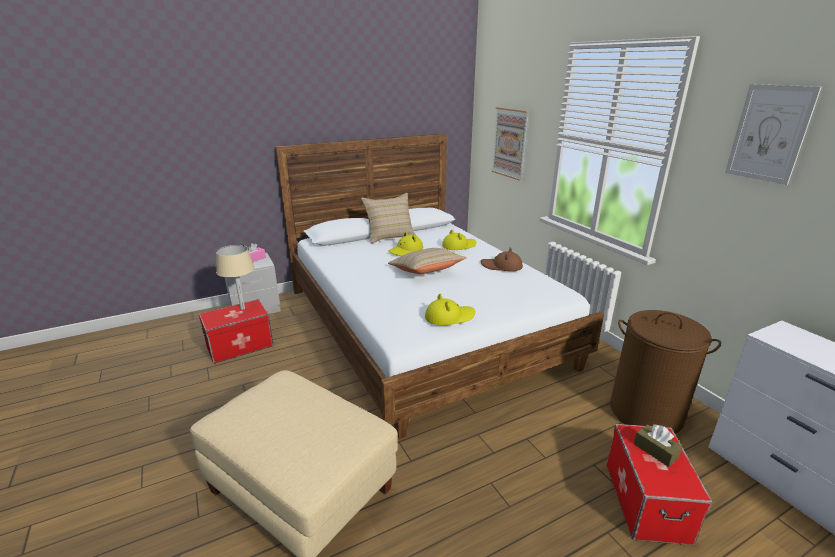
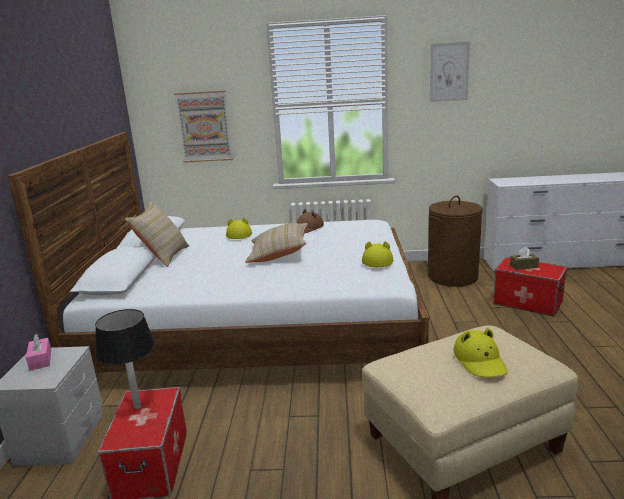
camera: 60 degrees left, 5 degrees down
beige table lamp [216,245,255,310] -> black table lamp [95,309,155,409]
yellow hat [388,232,423,256] -> yellow hat moved to [454,328,508,377]

